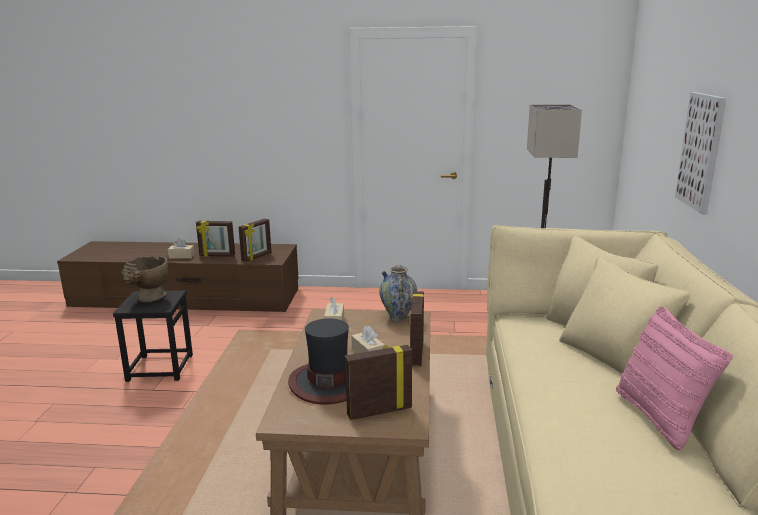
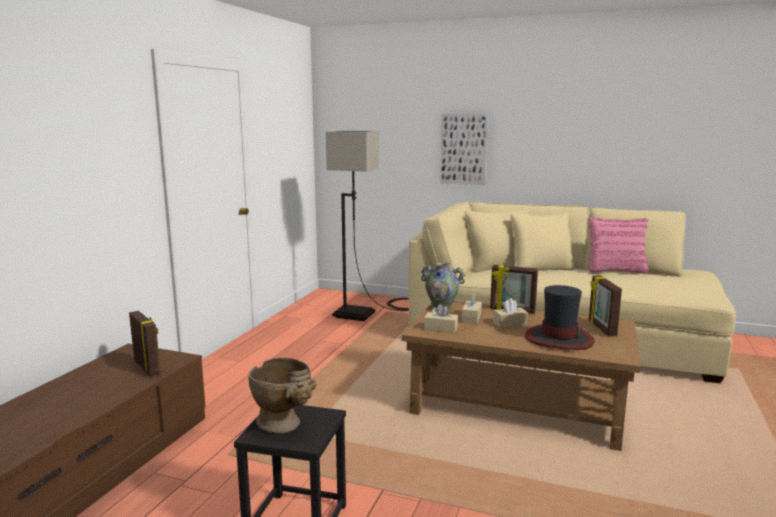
camera: 75 degrees left, 5 degrees down
beige tissue box [168,238,195,259] -> beige tissue box moved to [462,294,482,323]
picture frame [196,221,235,257] -> none

